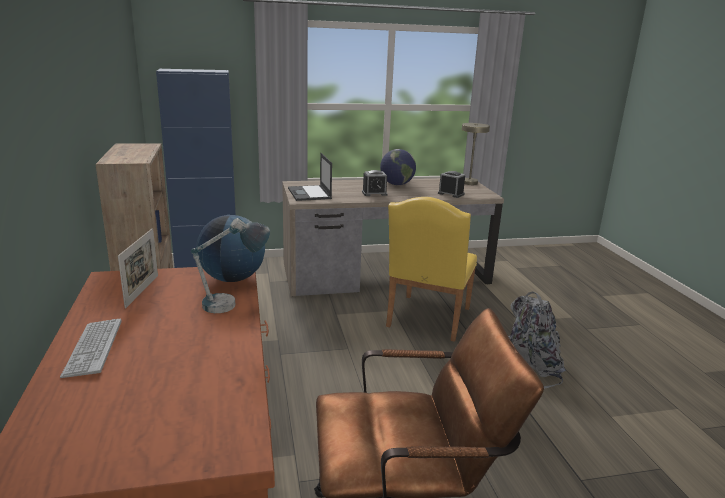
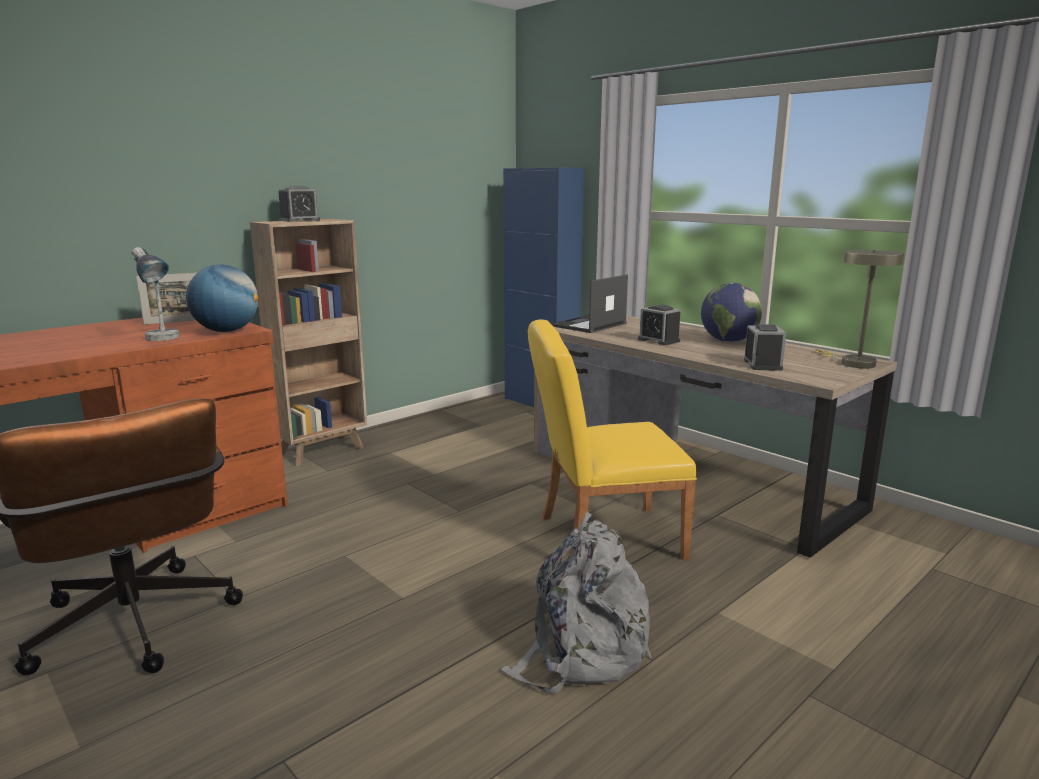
camera: 60 degrees right, 5 degrees down
keyboard [60,319,121,378] -> none
none -> alarm clock [278,186,320,222]

